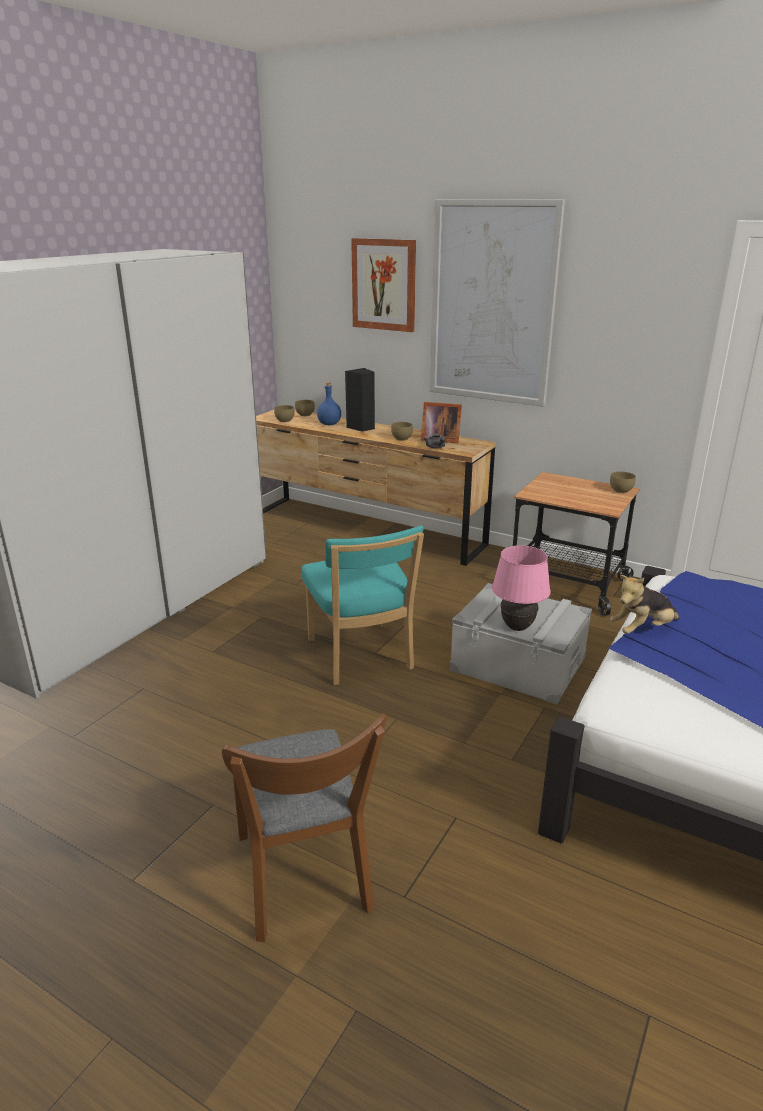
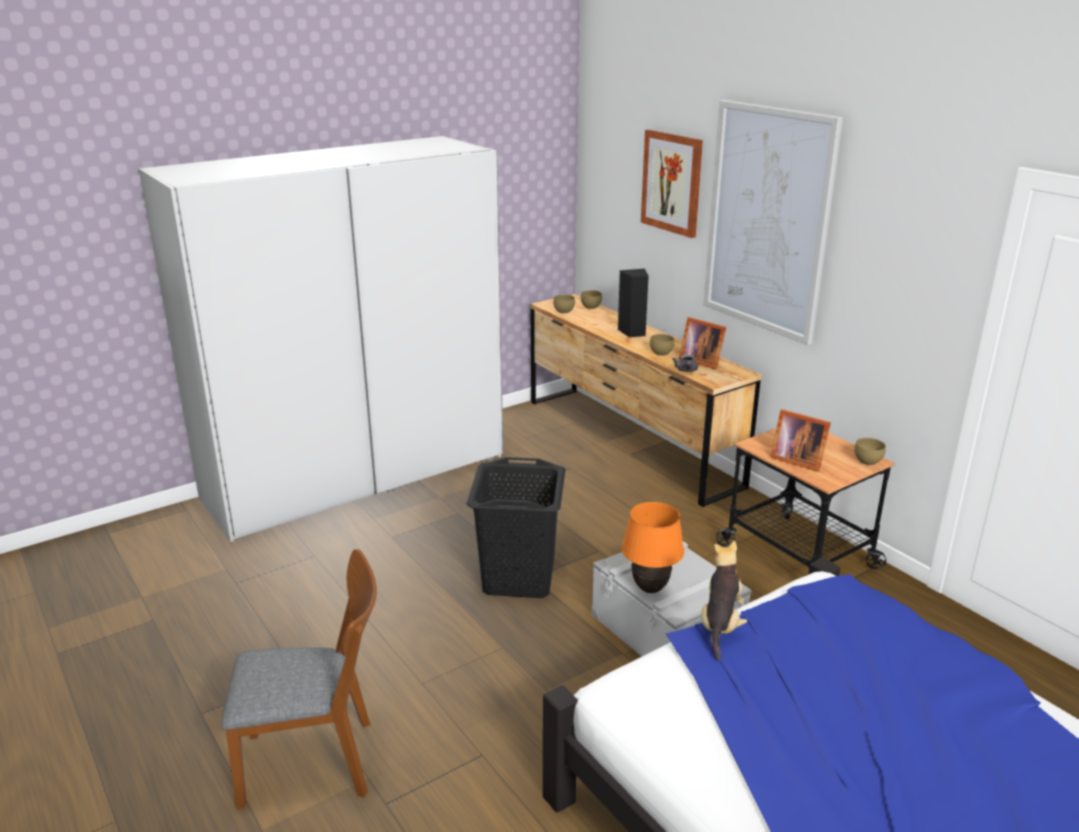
camera: 25 degrees right, 0 degrees up
brown chair [222,714,387,942] -> brown chair turned 105 degrees counterclockwise [221,549,377,809]
turquoise chair [301,526,424,685] -> black laundry basket [467,457,566,598]
blue bottle [317,382,341,425] -> none
pink table lamp [492,546,551,631] -> orange table lamp [622,502,684,593]
plush toy [610,575,680,634] -> plush toy turned 105 degrees clockwise [701,541,747,660]
none -> picture frame [770,409,831,472]

